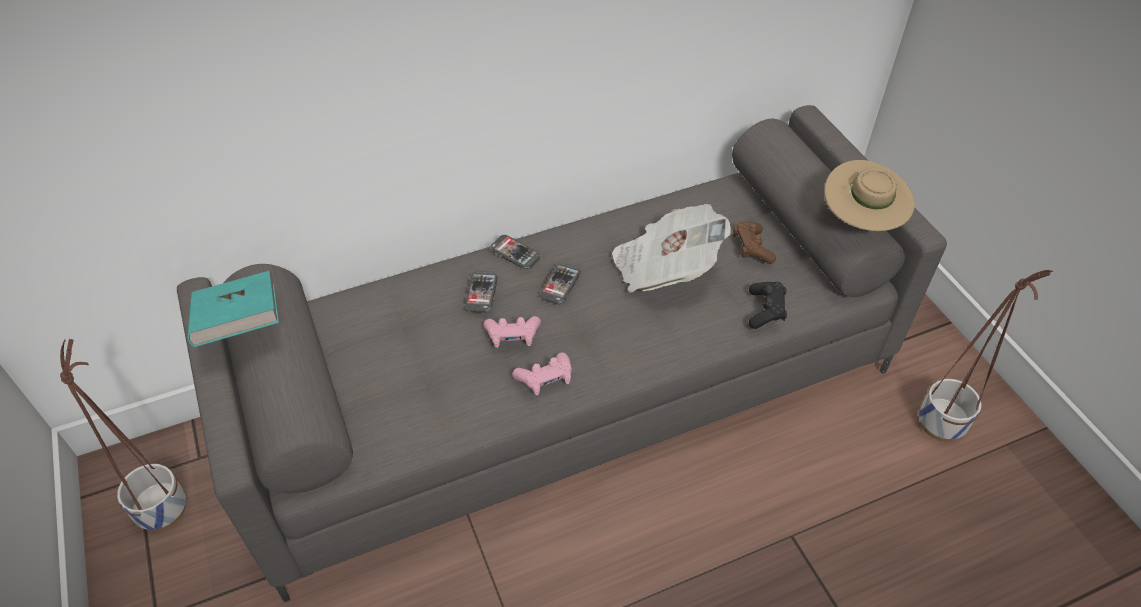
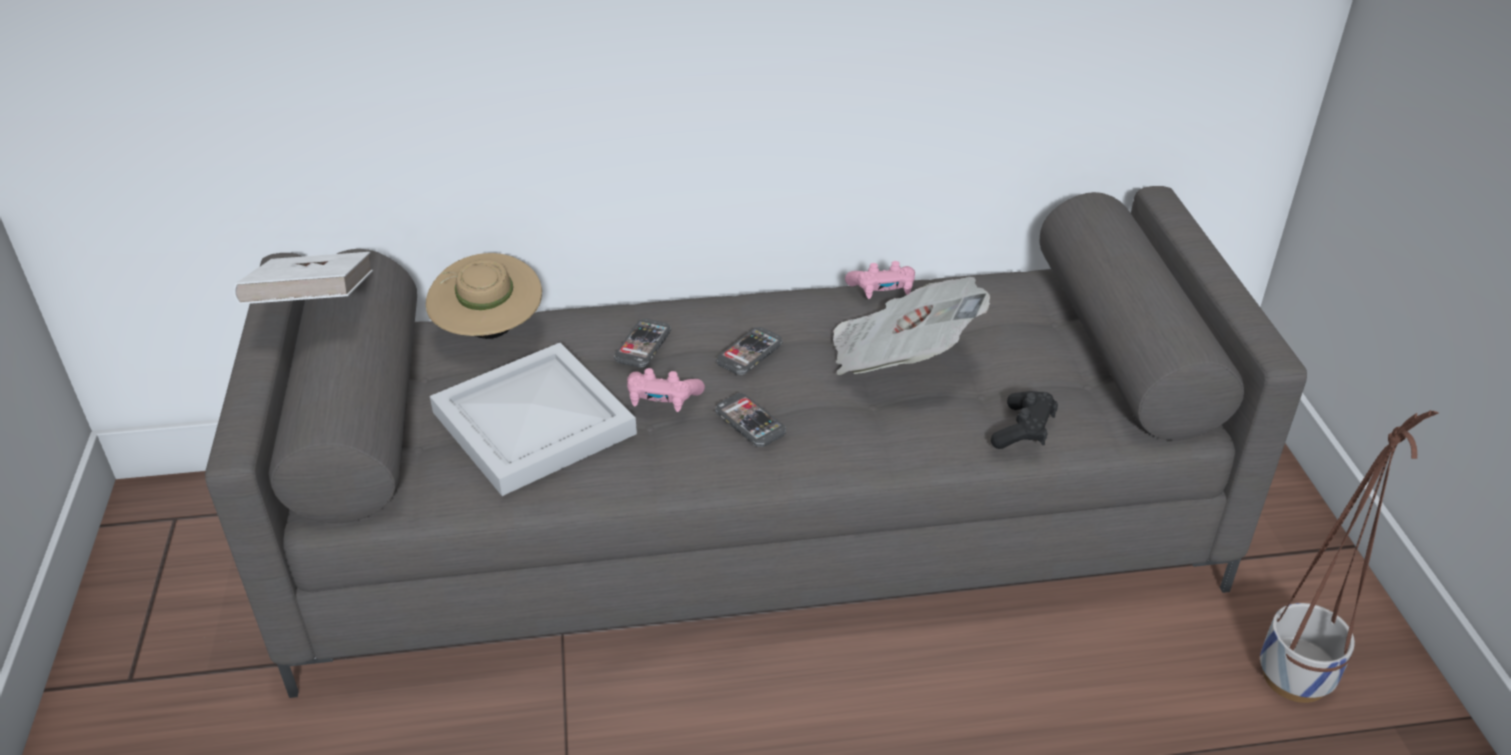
camera: 15 degrees right, 10 degrees down
planter [60,339,186,531] -> none
turquoise book [187,271,279,347] -> white book [233,252,373,304]
phone [490,235,541,270] -> phone moved to [715,393,786,447]
pink game controller [513,352,572,395] -> pink game controller moved to [845,261,915,299]
brown game controller [733,221,776,264] -> none
beige hat [824,160,915,231] -> beige hat moved to [426,253,542,339]
none -> white tray [430,343,637,496]

